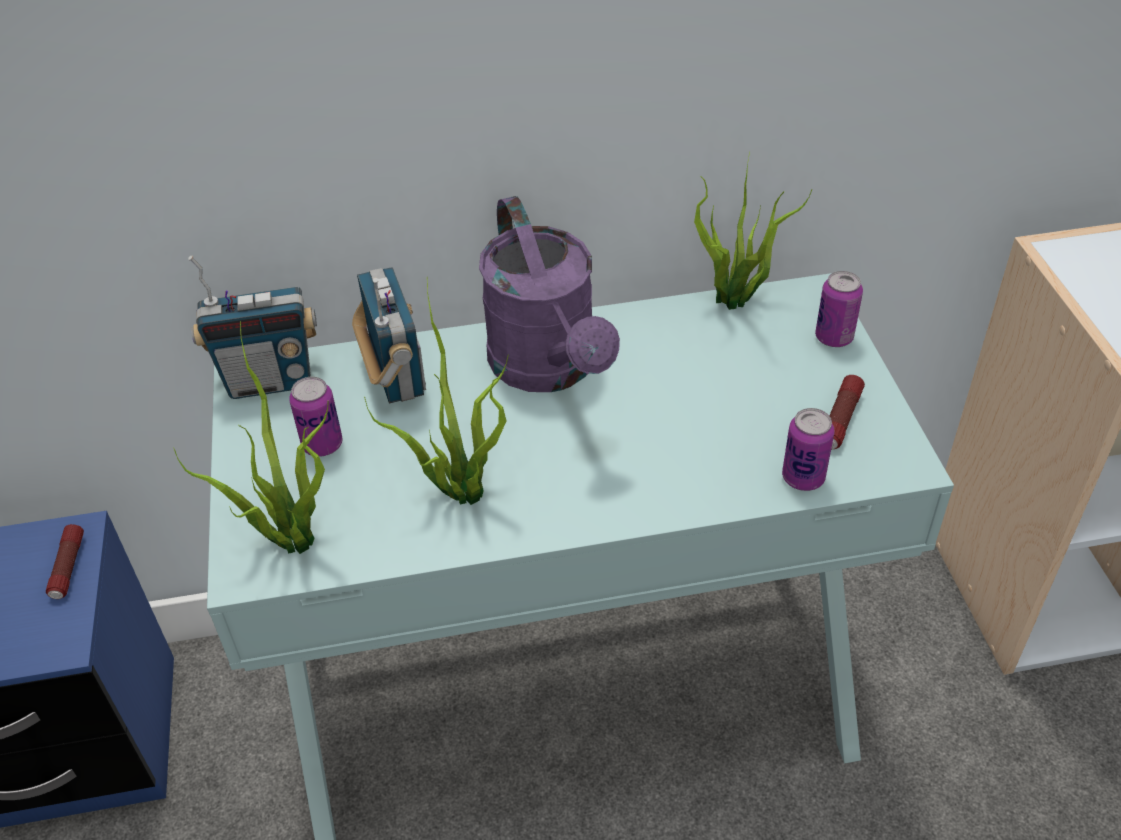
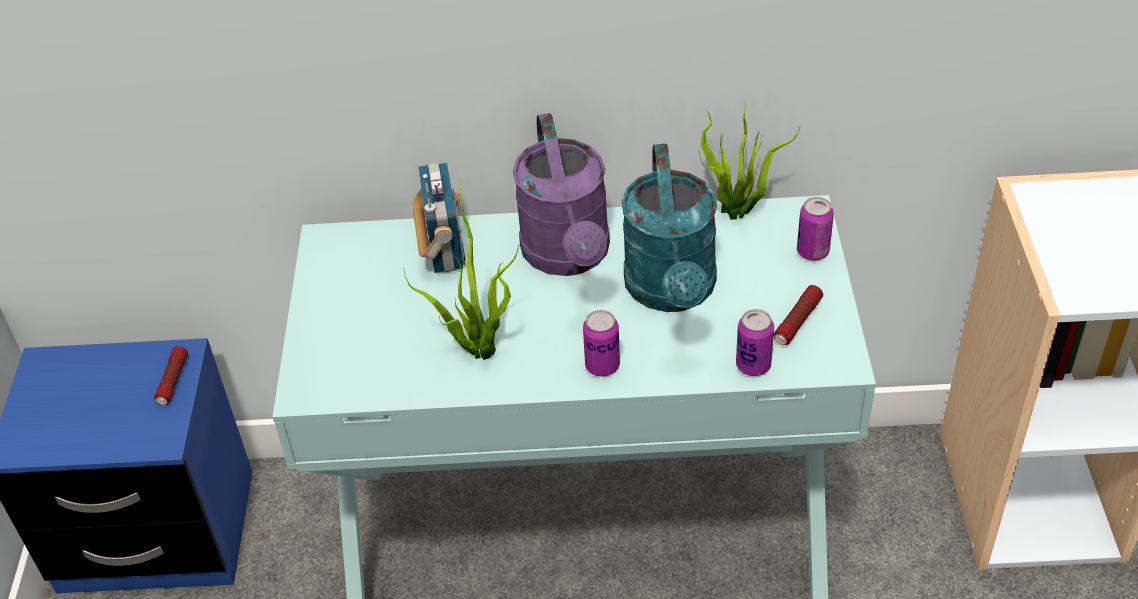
camera: 10 degrees right, 0 degrees up
potted plant [173,321,329,554] -> none
radio [188,256,317,399] -> none
can [289,377,343,457] -> can moved to [583,310,620,376]
none -> turquoise watering can [622,144,717,312]

